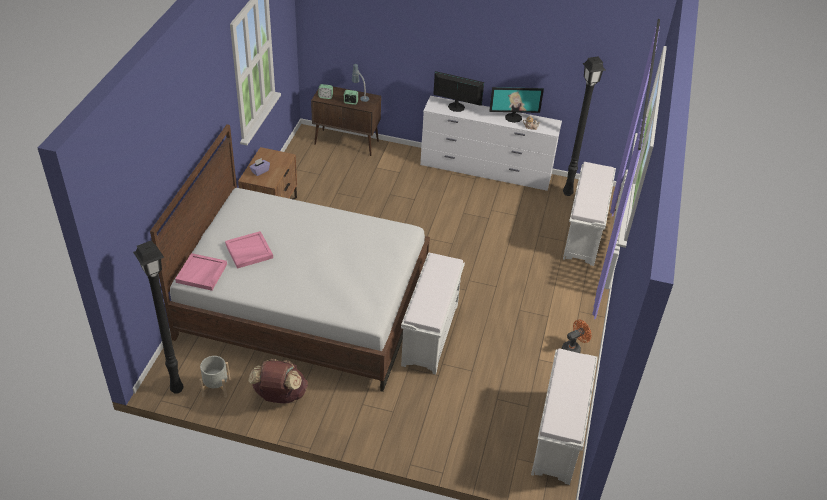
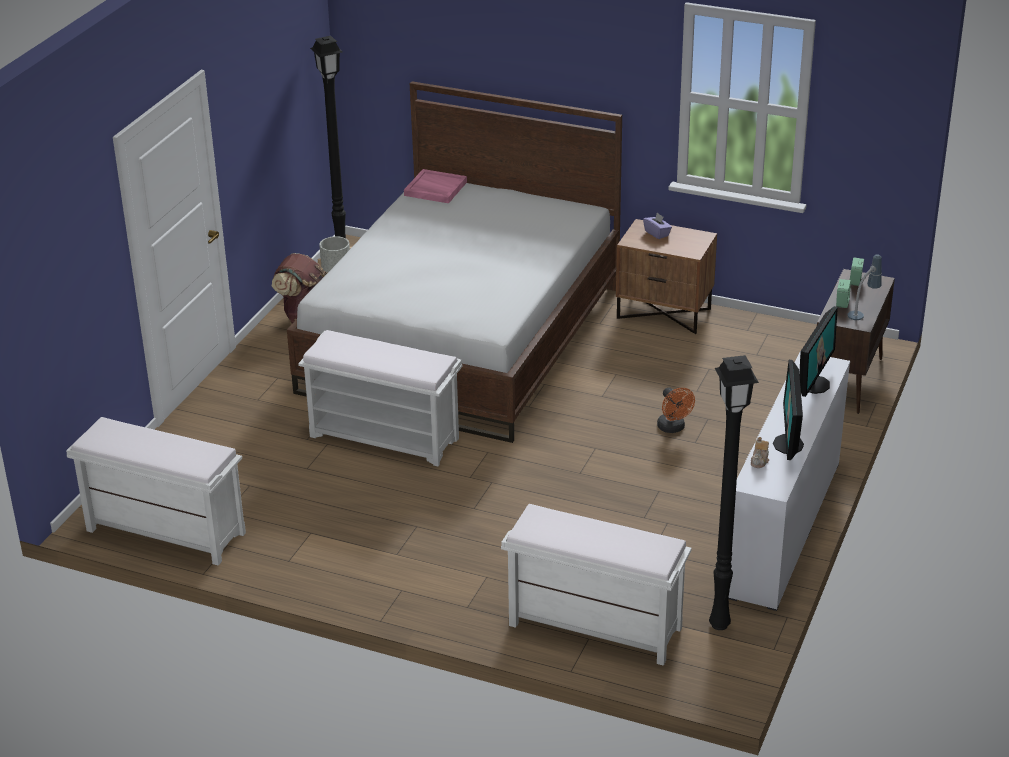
camera: 100 degrees right, 10 degrees down
pink tray [225,231,273,269] -> none
orange fan [562,320,591,353] -> orange fan moved to [657,387,695,433]

